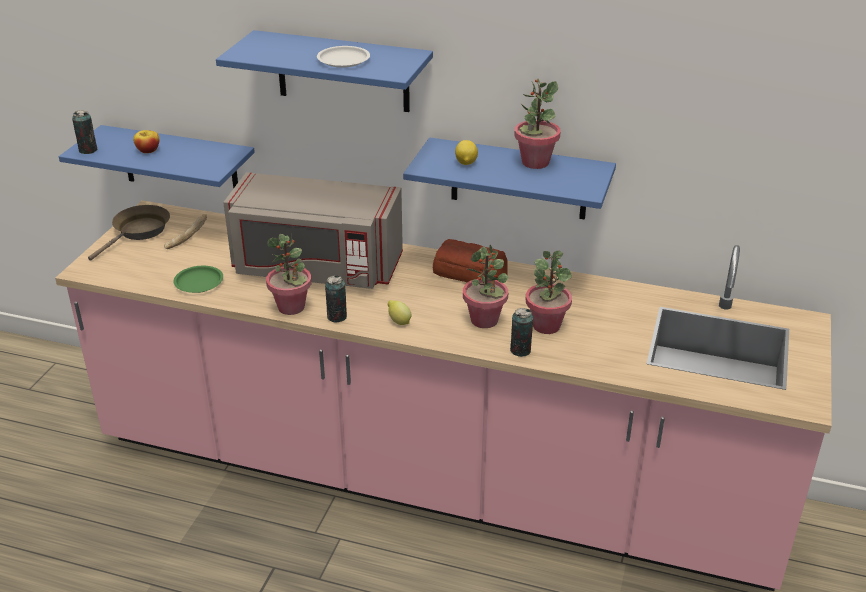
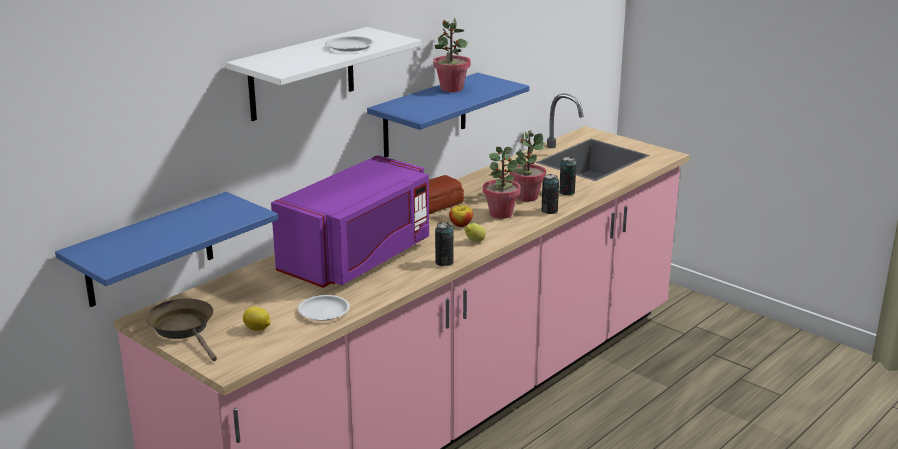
camera: 65 degrees left, 10 degrees down
can [72,110,97,154] -> can moved to [559,157,576,195]
apple [133,130,159,153] -> apple moved to [449,205,473,227]
bread [164,214,207,249] -> none
green plate [173,266,223,293] -> white plate [298,295,350,321]
blue shelf [216,30,433,112] -> white shelf [226,27,421,121]
grey microwave [223,172,403,289] -> purple microwave [271,155,429,288]
potted plant [266,233,312,315] -> none
lemon [455,140,478,165] -> lemon moved to [243,306,270,331]

